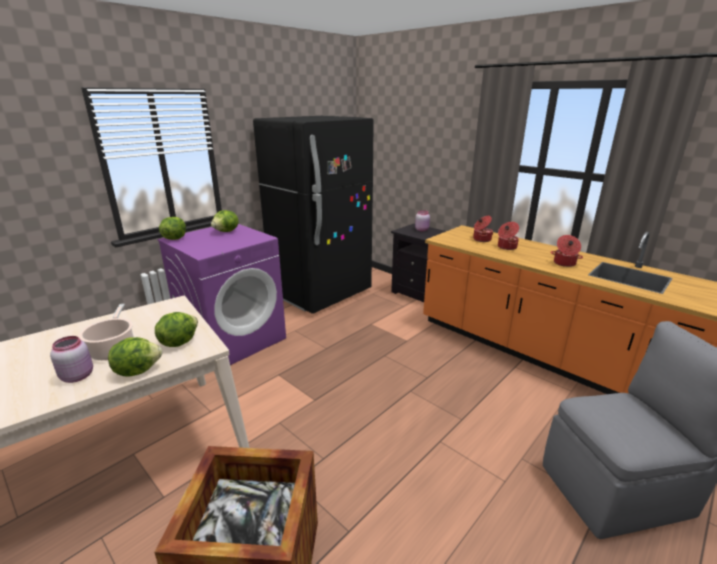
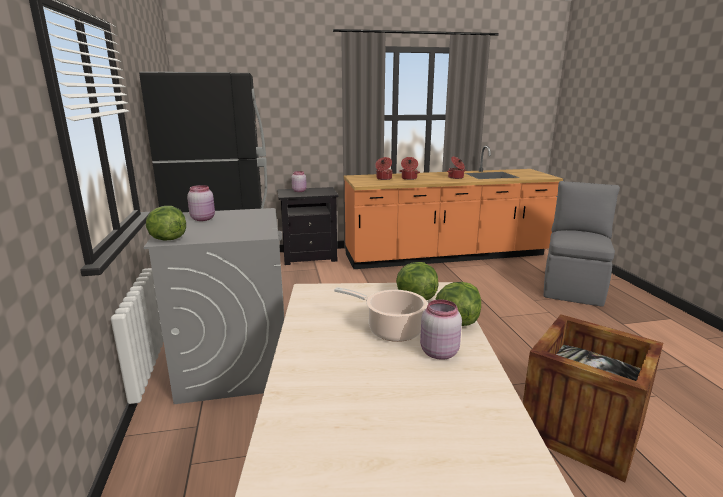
camera: 55 degrees left, 5 degrees down
purple washing machine [157,224,286,365] -> grey washing machine [143,208,284,404]
lettuce [211,210,238,232] -> pink jar [187,185,215,221]

